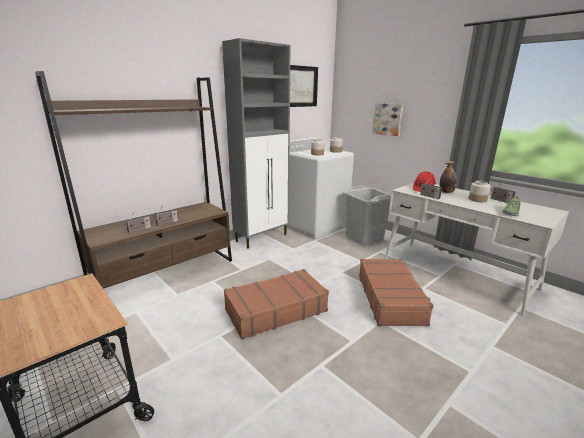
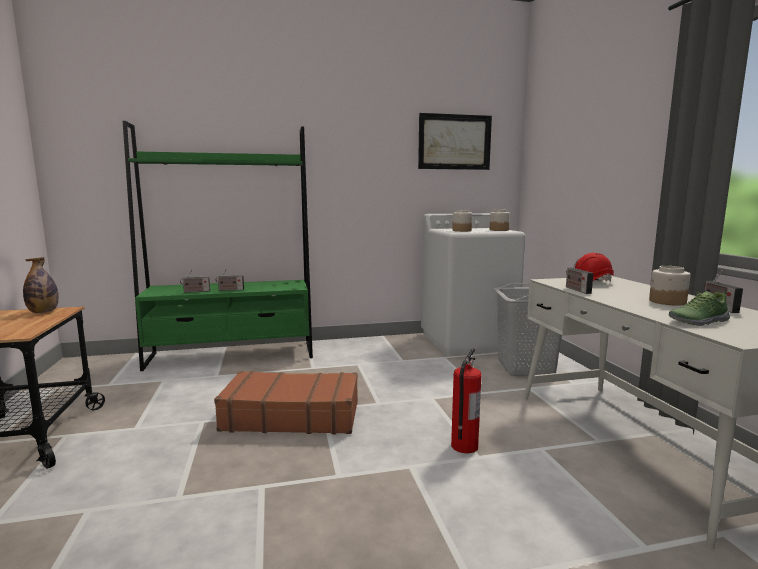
camera: 30 degrees right, 10 degrees down
brown bookcase [35,71,232,289] -> green bookcase [123,121,313,371]
grey cabinet [222,38,290,248] -> none
brown suitcase [359,259,434,326] -> fire extinguisher [451,348,482,454]
picture [372,103,403,136] -> none
bottle [440,161,457,193] -> bottle moved to [23,257,59,313]

